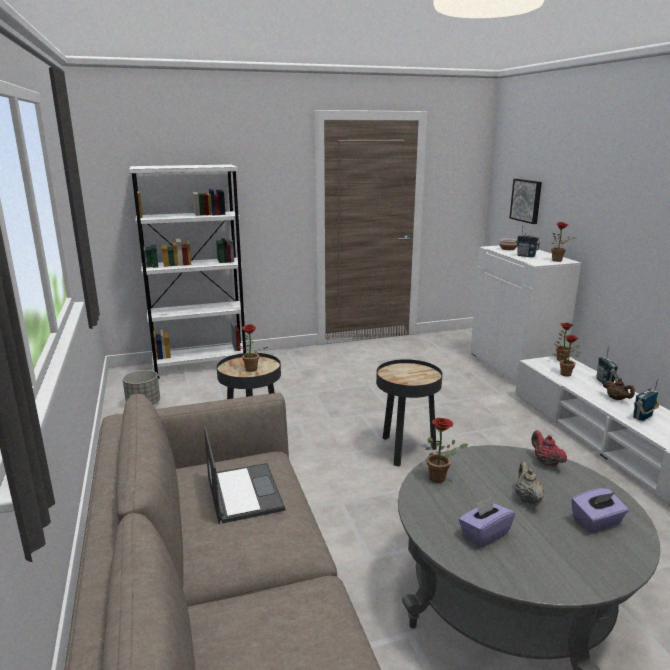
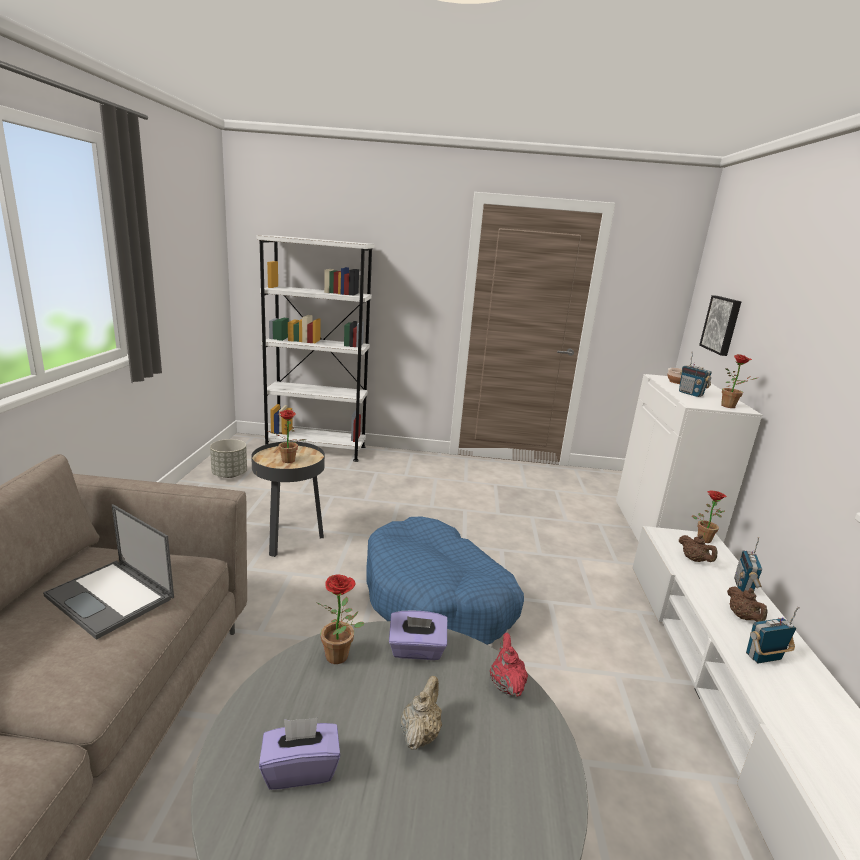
camera: 20 degrees right, 0 degrees up
laptop [204,426,285,524] -> laptop turned 120 degrees clockwise [43,504,174,640]
black side table [376,359,443,467] -> blue dog bed [366,516,524,645]
potted plant [552,335,581,377] -> brown teapot [679,534,718,562]
purple tissue box [571,488,629,532] -> purple tissue box moved to [389,611,447,660]

